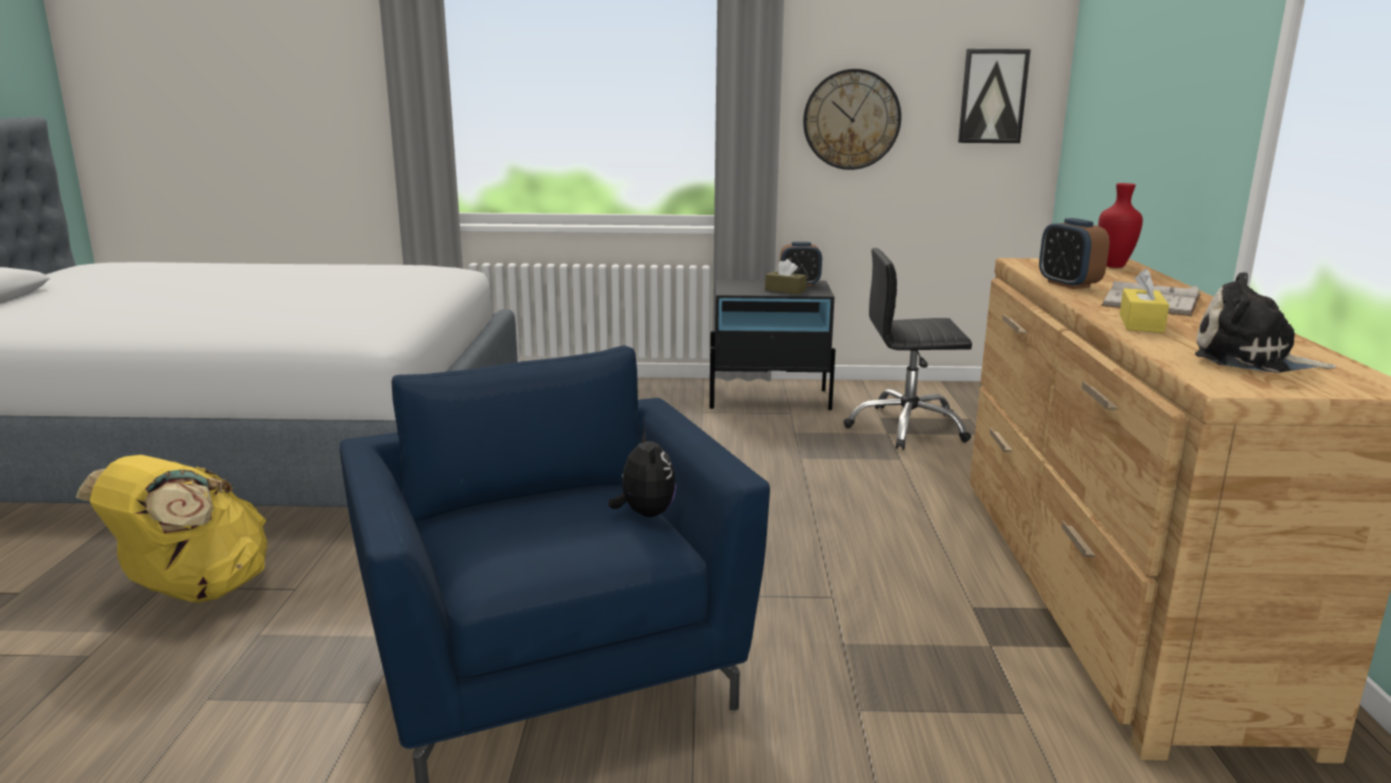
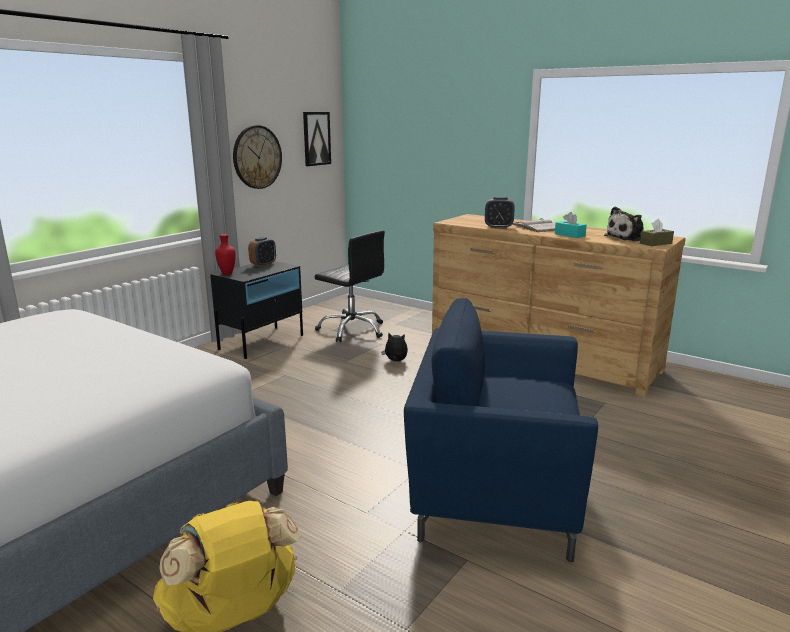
camera: 55 degrees left, 0 degrees up
plush toy [609,430,676,517] -> plush toy moved to [381,332,408,362]
brown tissue box [765,259,807,294] -> brown tissue box moved to [640,219,674,246]
black office chair [843,248,972,450] -> black office chair turned 90 degrees counterclockwise [314,230,385,342]
red vase [1098,183,1143,268] -> red vase moved to [215,234,236,275]
yellow tissue box [1119,269,1169,333] -> turquoise tissue box [555,212,587,238]

